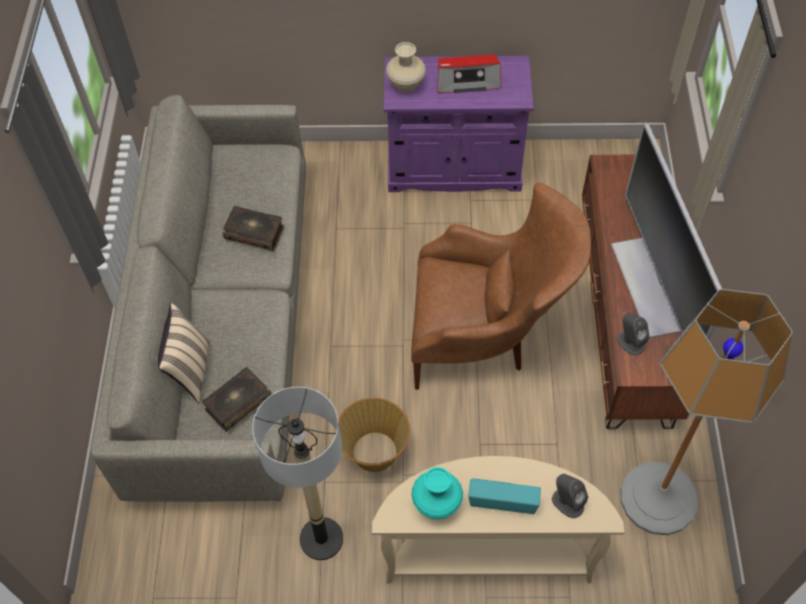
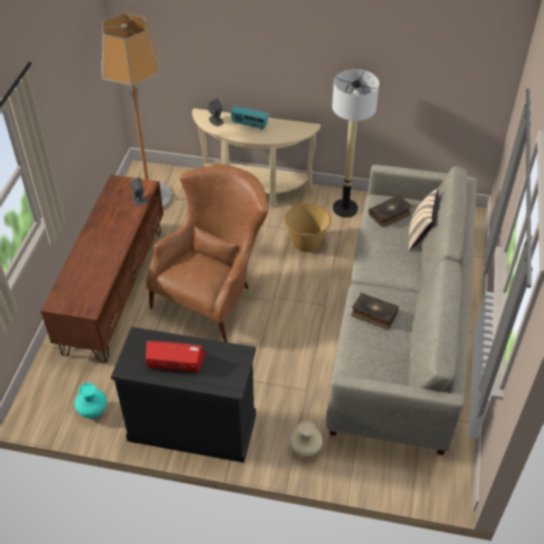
camera: 170 degrees left, 10 degrees down
purple cabinet [384,56,534,192] -> black cabinet [111,327,256,463]
beige vase [386,42,426,93] -> beige vase moved to [290,421,323,457]
brown armchair [411,183,591,390] -> brown armchair turned 105 degrees clockwise [146,164,269,342]
turquoise vase [411,467,463,519] -> turquoise vase moved to [74,383,107,419]
television [611,122,722,342] -> none

